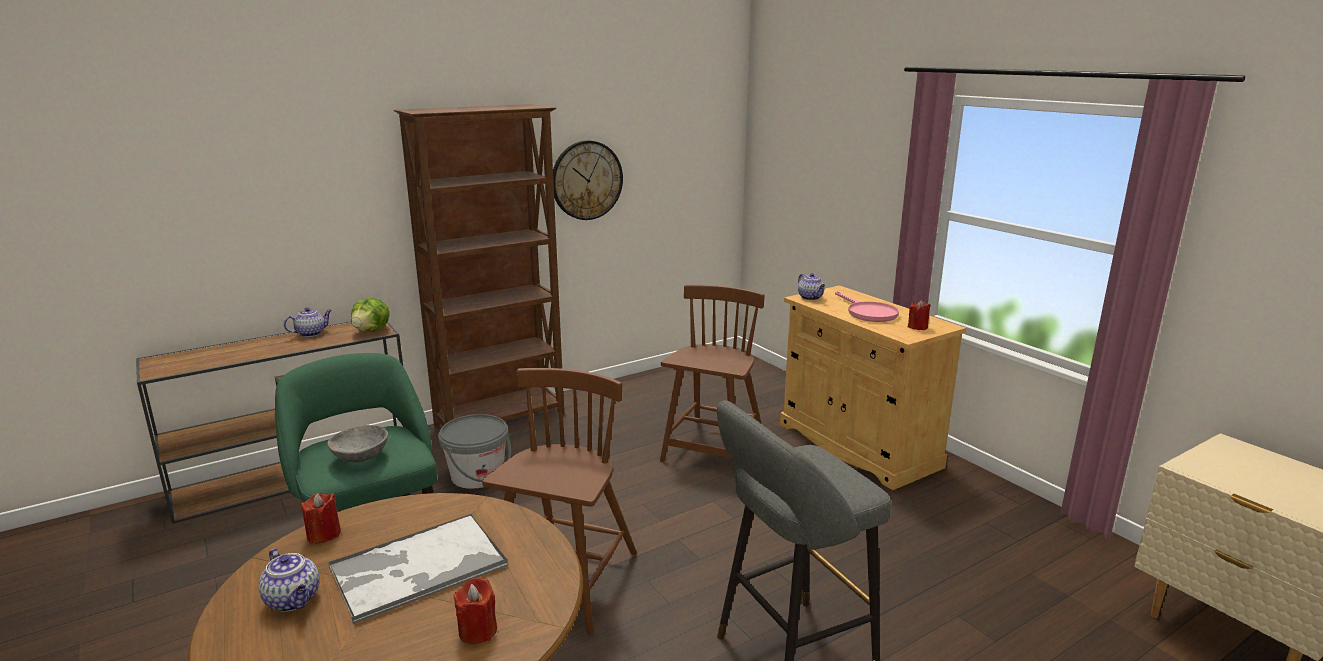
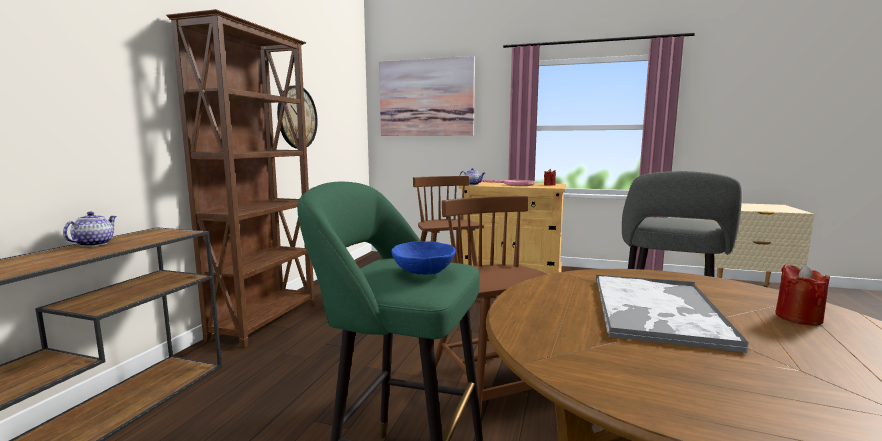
camera: 40 degrees left, 10 degrees down
teapot [258,548,319,612] -> none
red candle [301,493,341,544] -> none
grey bowl [327,425,388,463] -> blue bowl [391,241,456,275]
lettuce [351,298,390,332] -> none
grey bucket [438,414,511,489] -> none
none -> picture [379,56,475,136]

